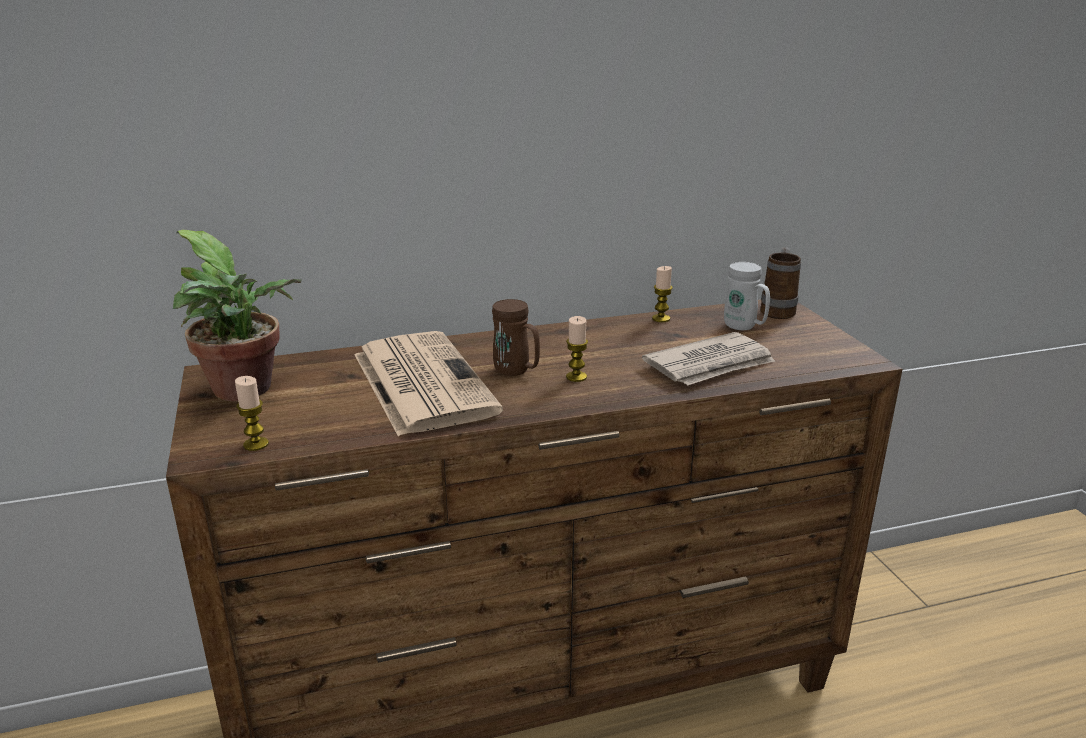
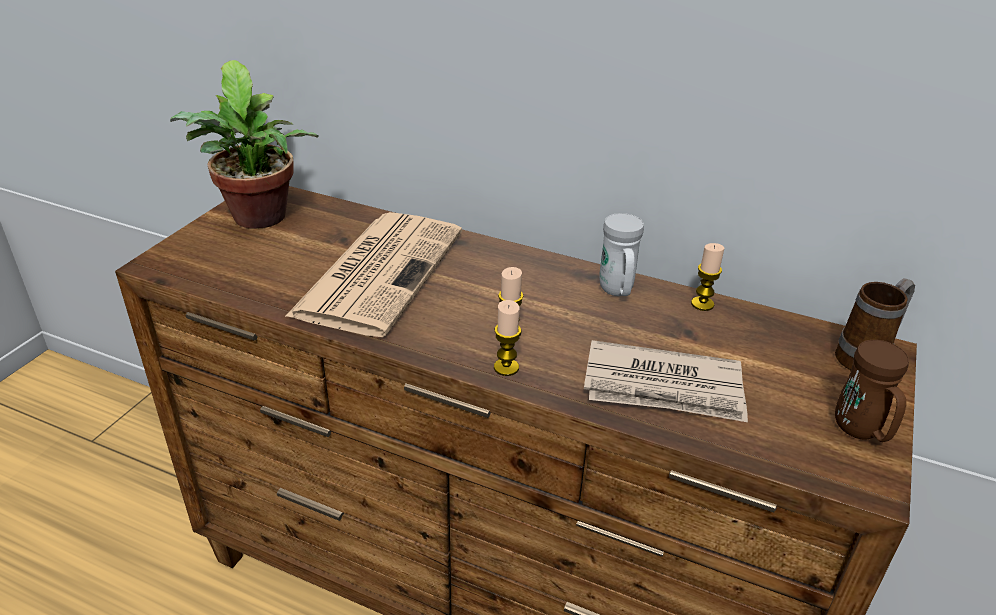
camera: 40 degrees right, 10 degrees up
candle [235,376,269,451] -> candle moved to [494,300,521,376]
brown mug [492,299,540,376] -> brown mug moved to [835,340,909,442]
white mug [724,262,770,330] -> white mug moved to [599,213,644,296]

